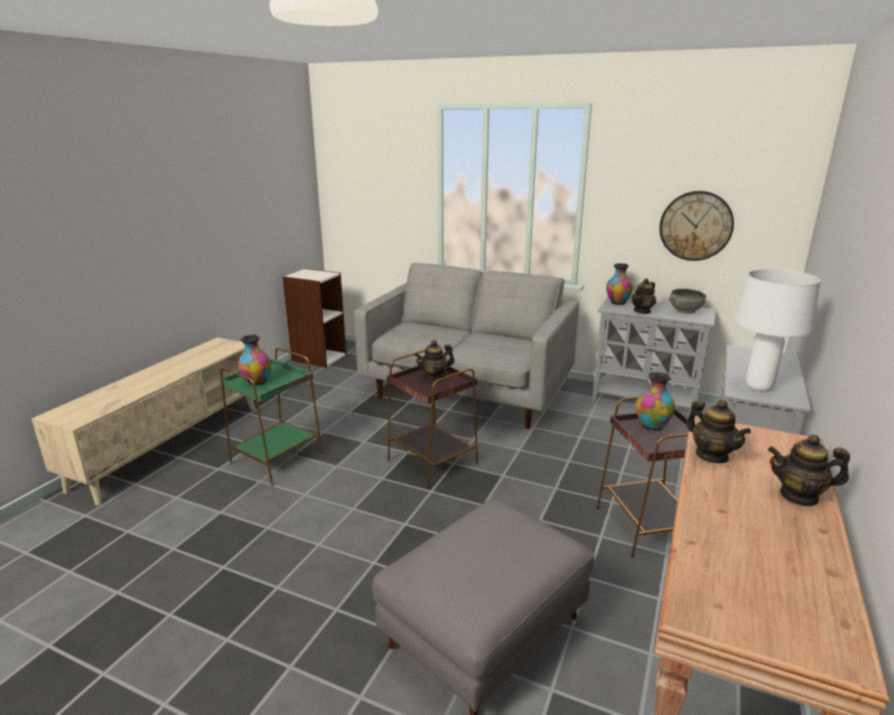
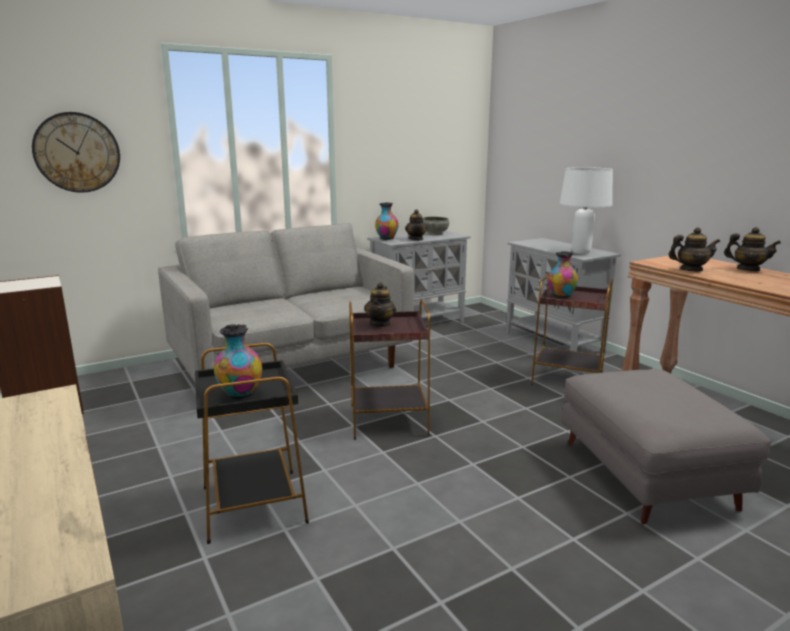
camera: 55 degrees left, 5 degrees down
green side table [220,348,323,486] -> black side table [195,343,309,544]
wall clock [659,191,734,261] -> wall clock moved to [32,112,120,193]
teapot [768,435,850,506] -> teapot turned 105 degrees counterclockwise [724,227,781,271]

